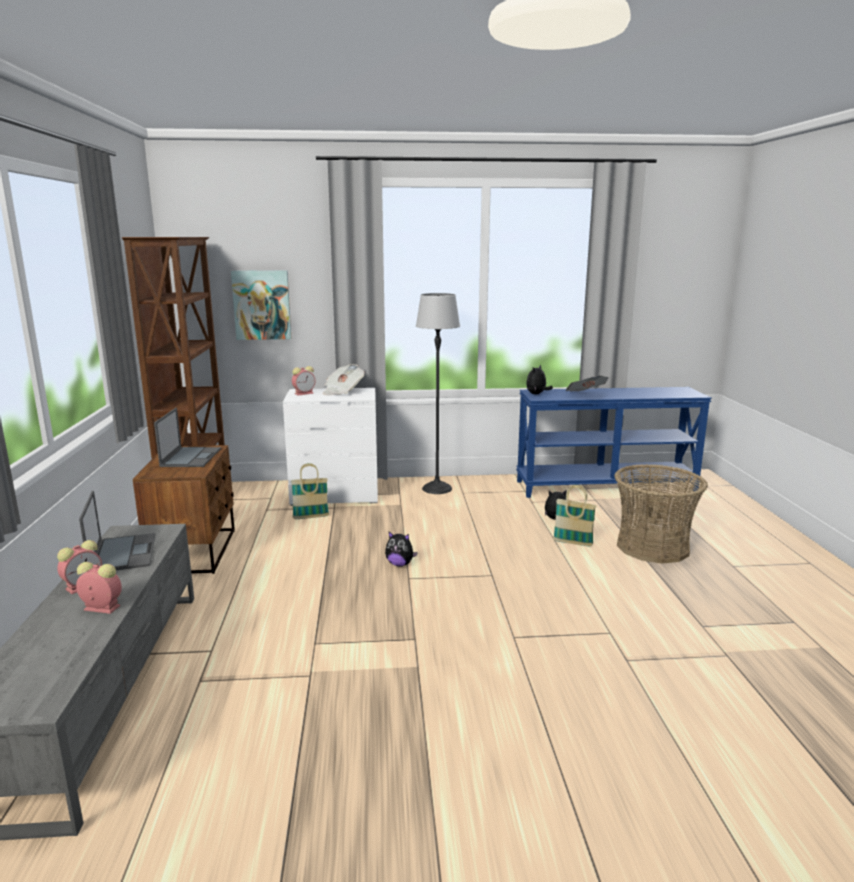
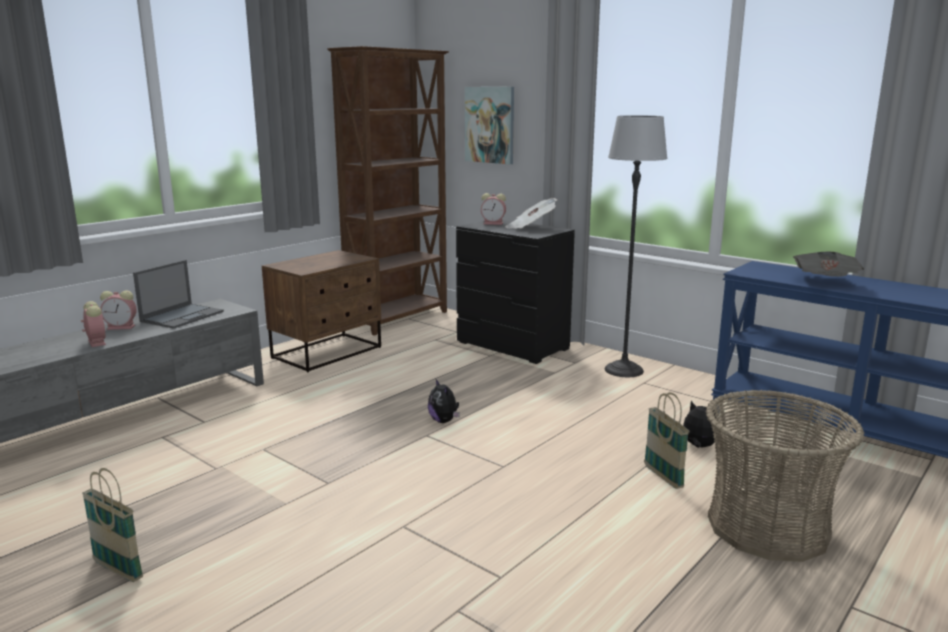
camera: 45 degrees right, 0 degrees up
laptop [154,408,221,467] -> none
white dresser [283,388,378,506] -> black dresser [456,220,575,364]
basket [291,463,329,519] -> basket moved to [82,468,143,582]
plush toy [526,364,553,394] -> none

